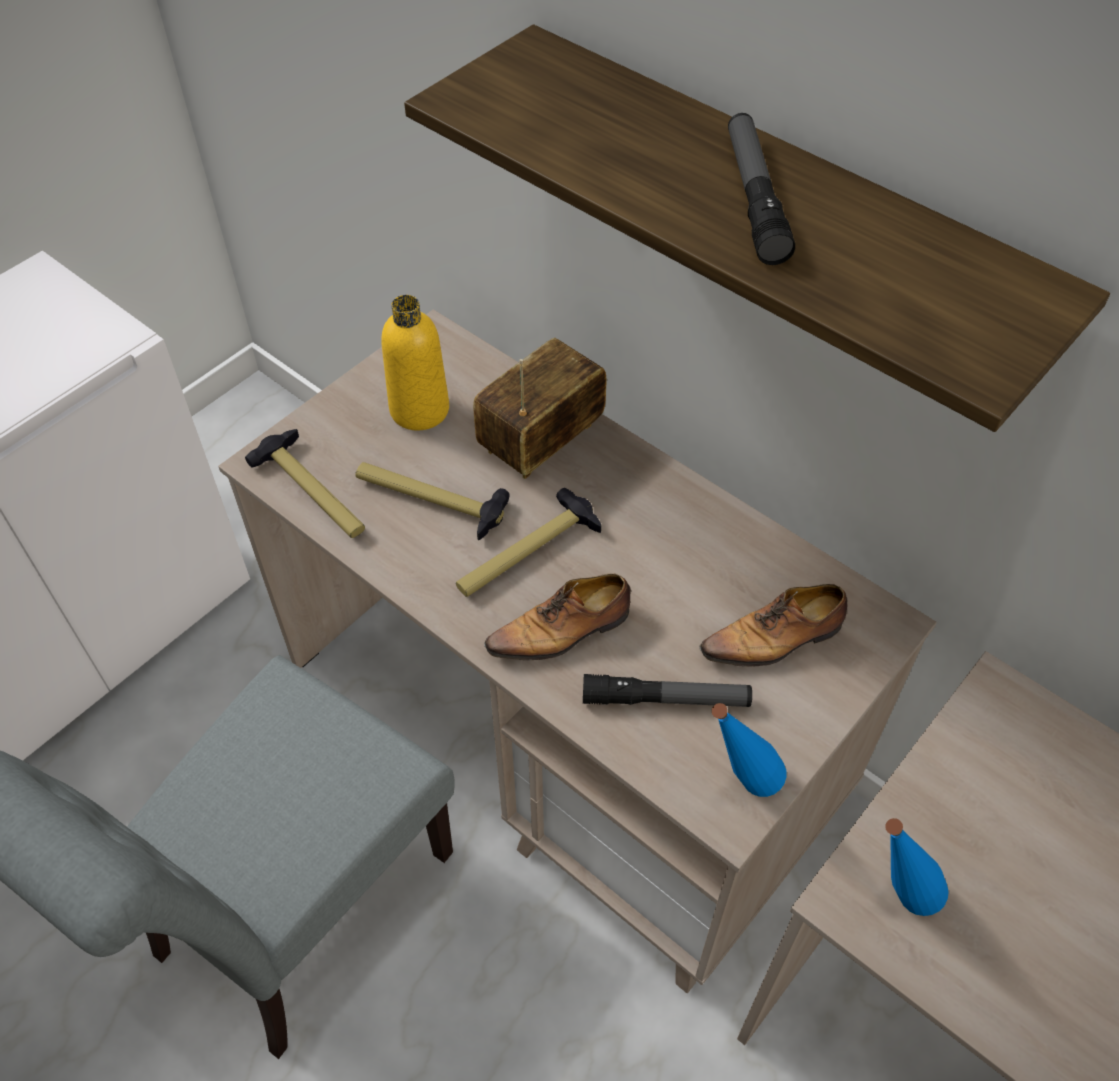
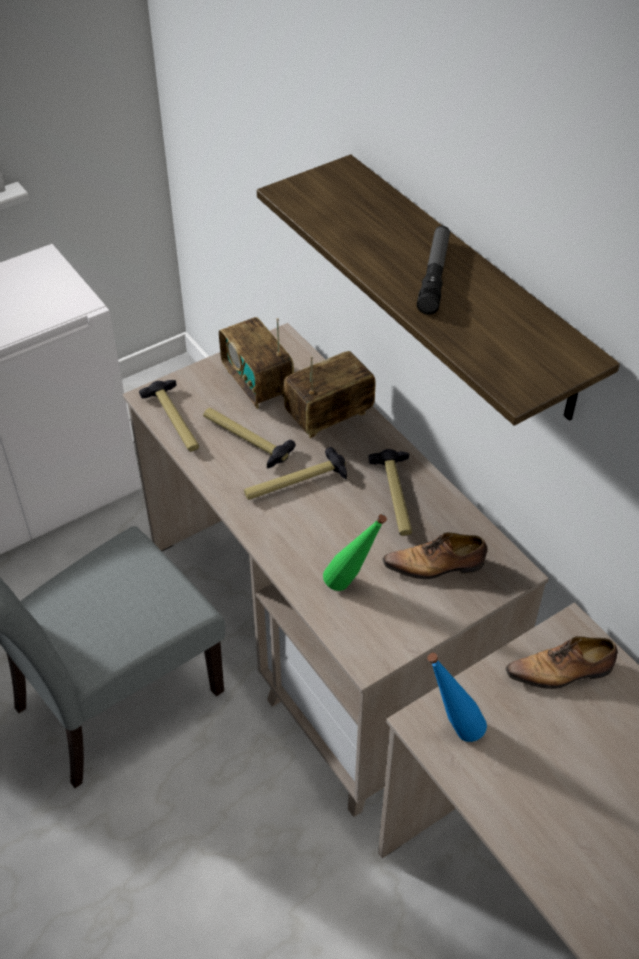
camera: 15 degrees right, 5 degrees down
yellow bottle [381,295,449,430] -> radio [219,317,294,408]
shoe [484,574,631,660] -> shoe moved to [505,636,618,689]
flashlight [583,674,752,707] -> green bottle [323,514,387,591]
blue bottle [712,703,786,797] -> none
none -> hammer [368,449,412,536]

